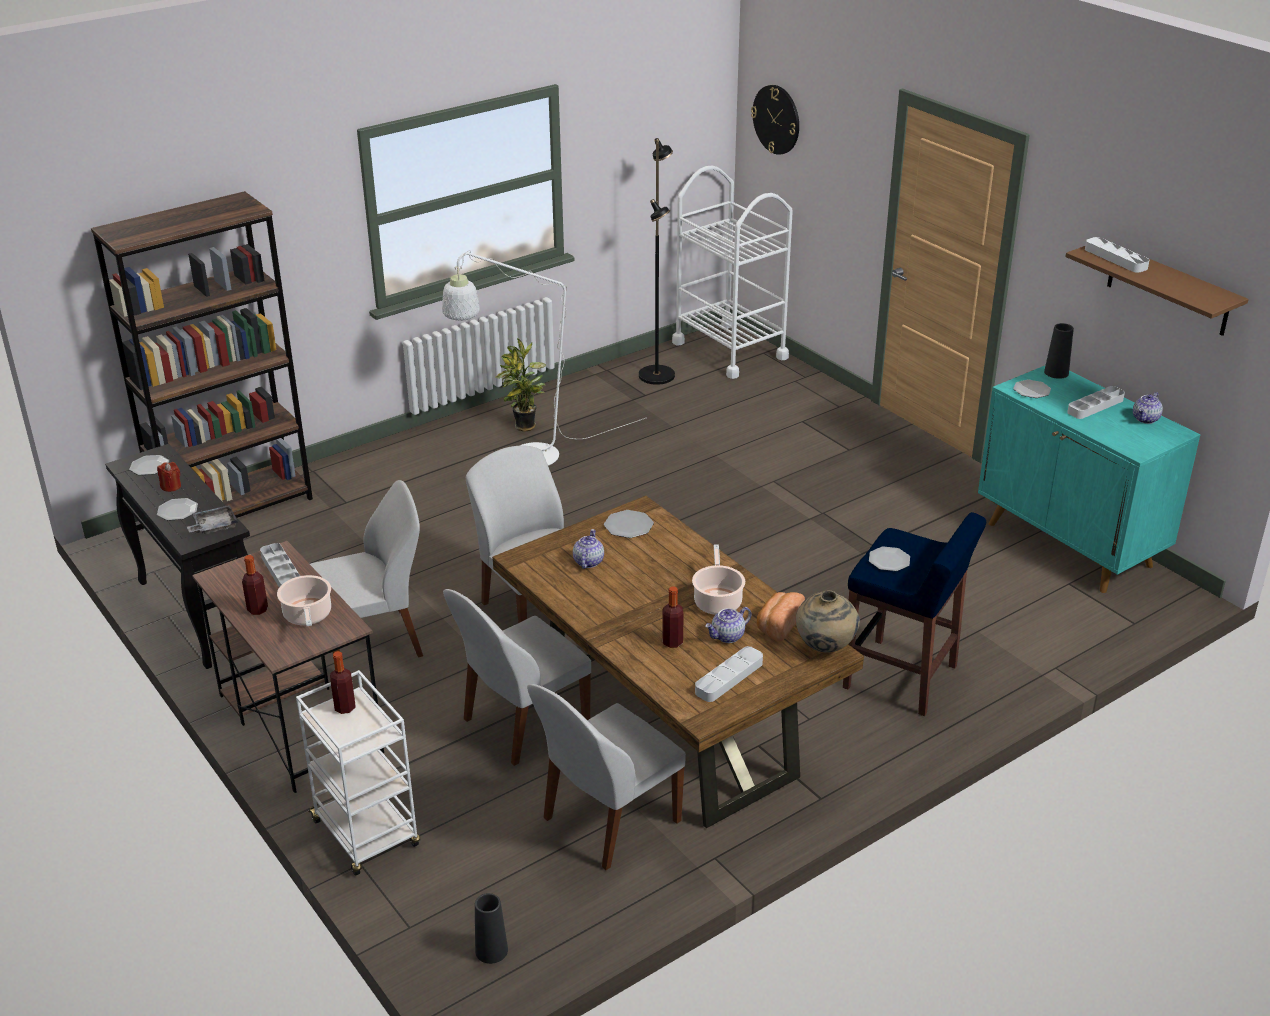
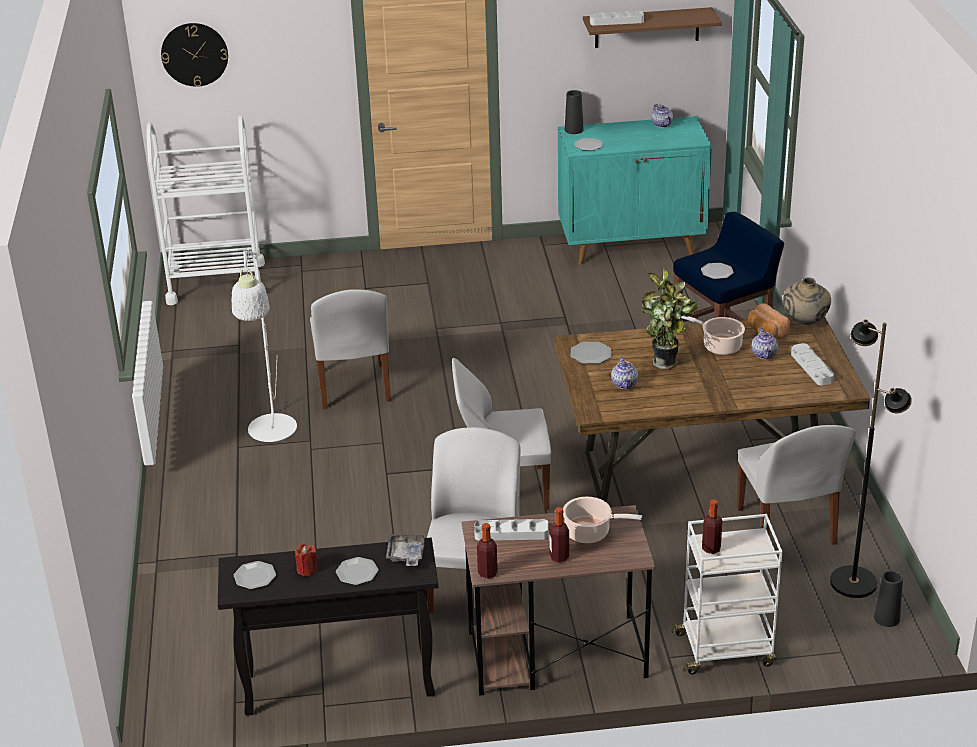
camera: 60 degrees left, 0 degrees up
brown bookcase [91,191,313,518] -> none
white chair [443,589,591,766] -> white chair moved to [310,289,391,409]
potted plant [496,338,546,432] -> potted plant moved to [641,268,699,370]
teapot [573,529,604,569] -> teapot turned 135 degrees counterclockwise [611,357,638,389]
black floor lamp [639,138,675,385] -> black floor lamp moved to [830,319,912,598]
bottle [662,586,684,648] -> bottle moved to [477,523,498,579]
grey tray [1067,386,1125,419] -> none

